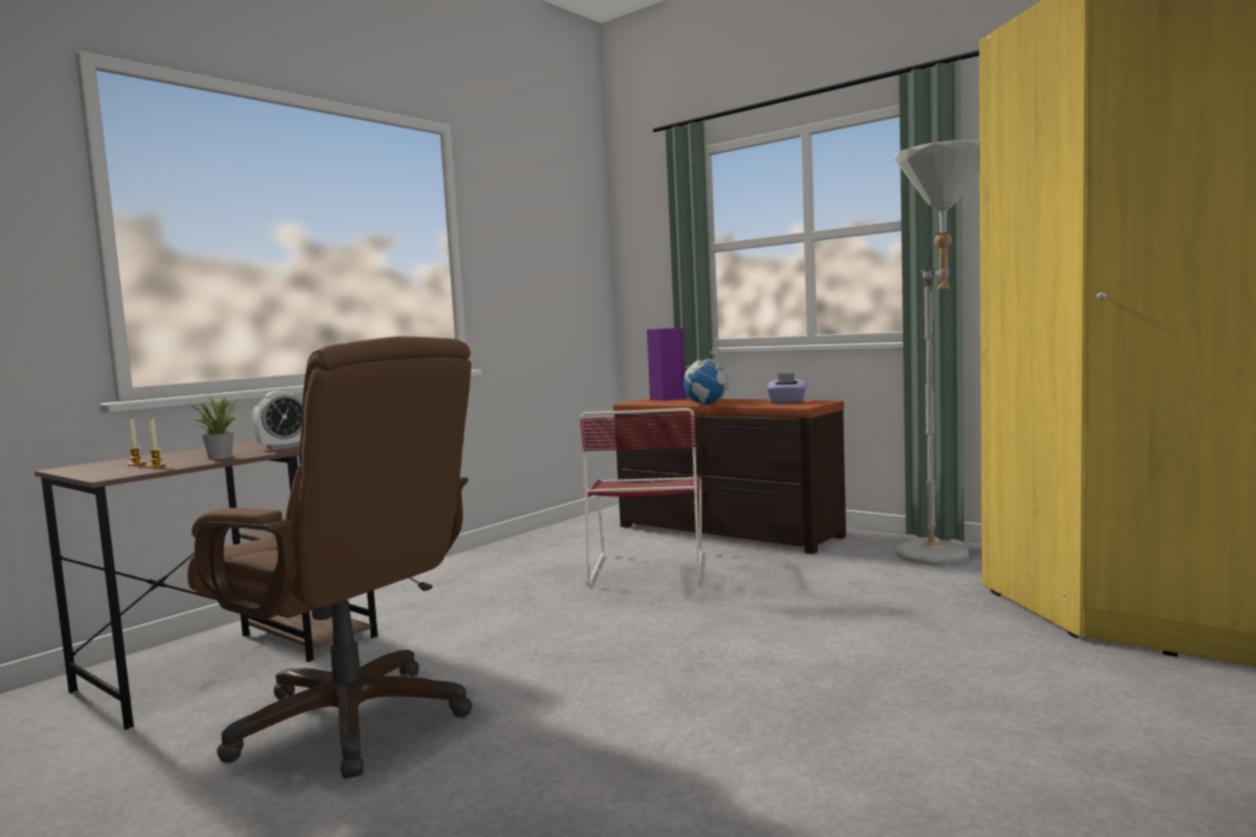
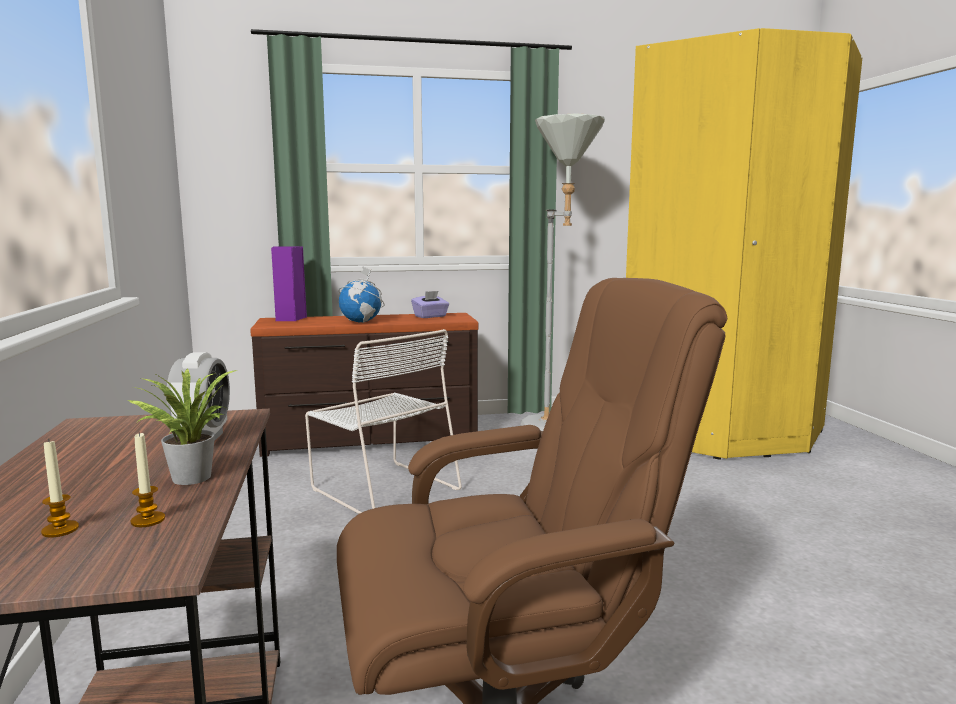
camera: 50 degrees left, 5 degrees up
red chair [580,408,703,586] -> white chair [305,329,462,514]

